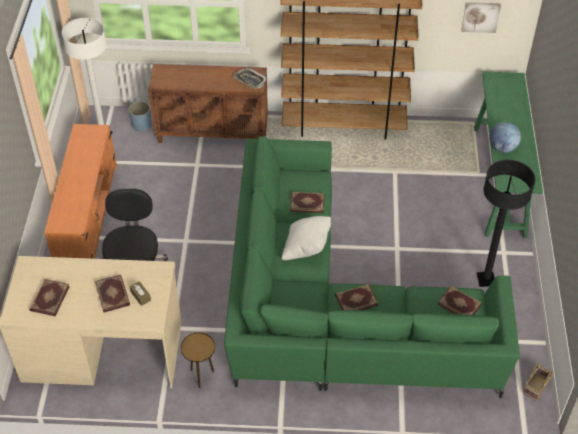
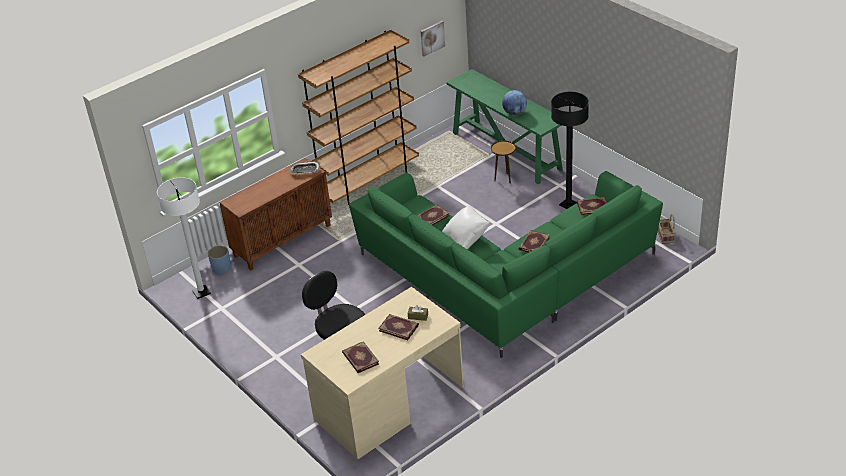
camera: 40 degrees left, 10 degrees down
orange tv stand [44,124,117,259] -> none
brown side table [181,332,215,388] -> brown side table moved to [491,140,516,184]

